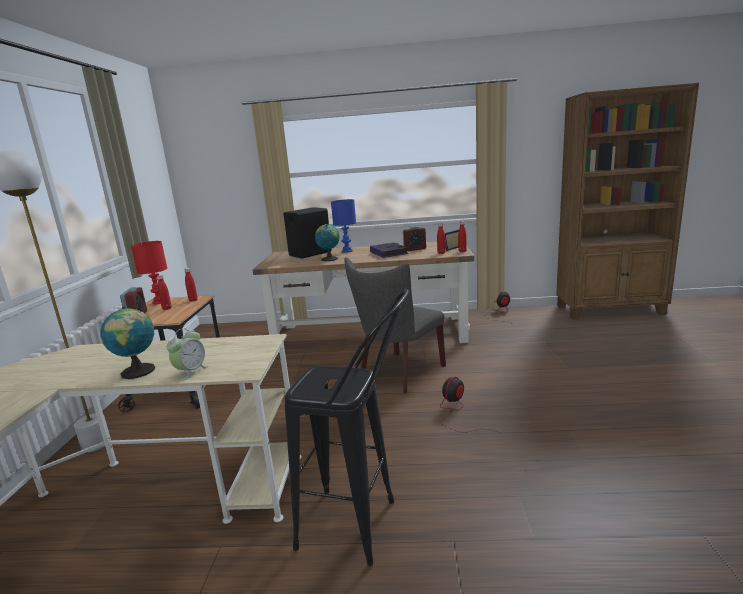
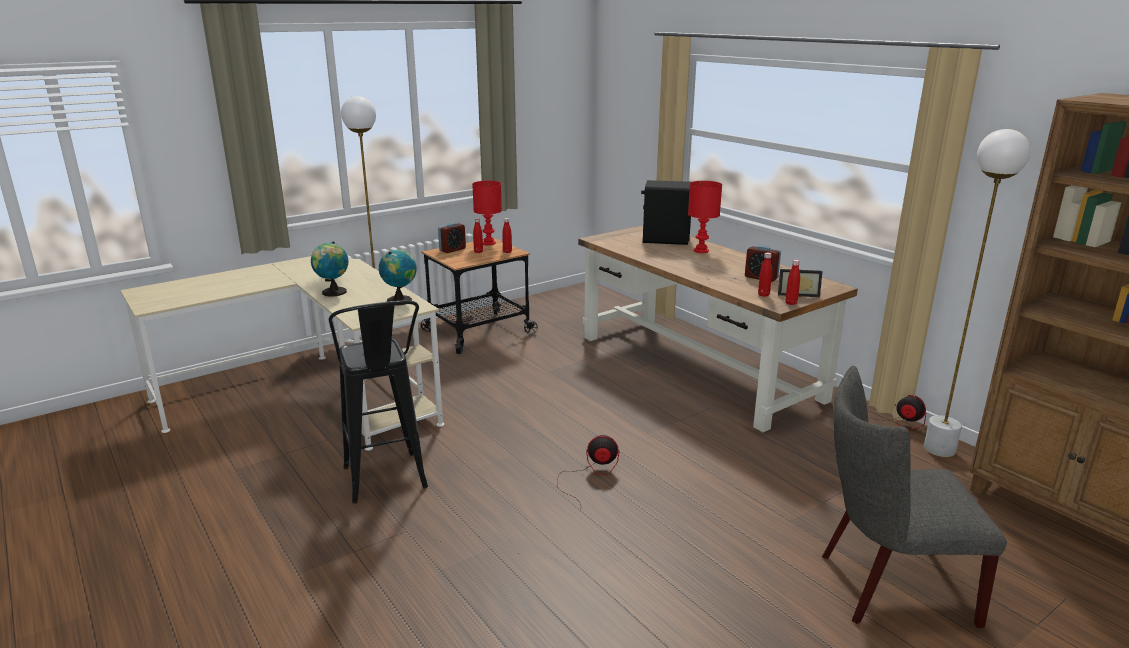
camera: 50 degrees right, 5 degrees up
alarm clock [167,328,208,380] -> none
globe [315,224,340,261] -> globe moved to [379,250,417,305]
blue table lamp [331,199,356,253] -> red table lamp [688,181,722,253]
grey chair [345,257,446,393] -> grey chair moved to [822,366,1007,628]
book [370,242,408,258] -> none
none -> white floor lamp [924,129,1030,457]

